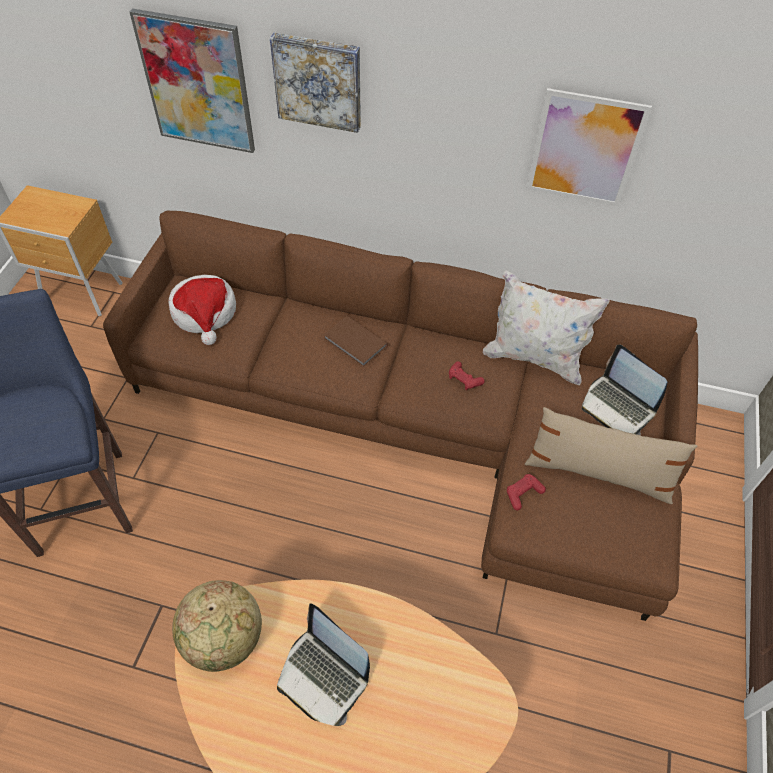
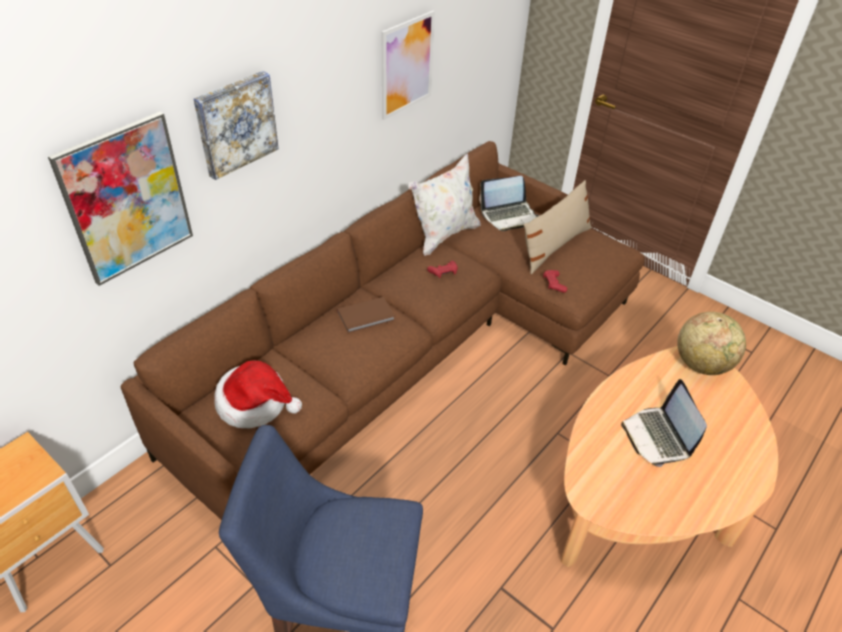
camera: 65 degrees left, 10 degrees down
globe [172,580,262,672] -> globe moved to [677,312,746,375]
laptop [277,603,370,726] -> laptop turned 105 degrees clockwise [621,379,707,467]

